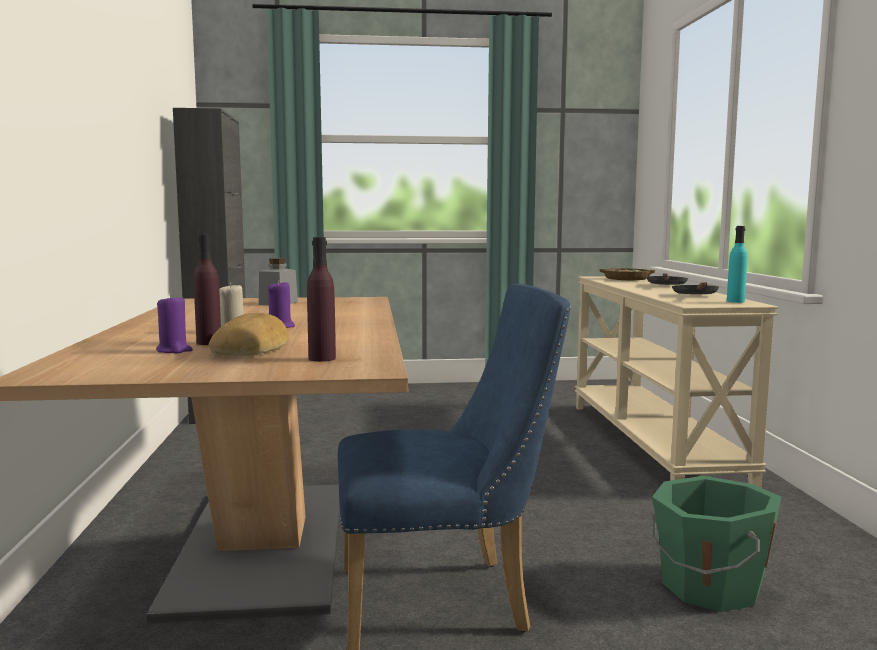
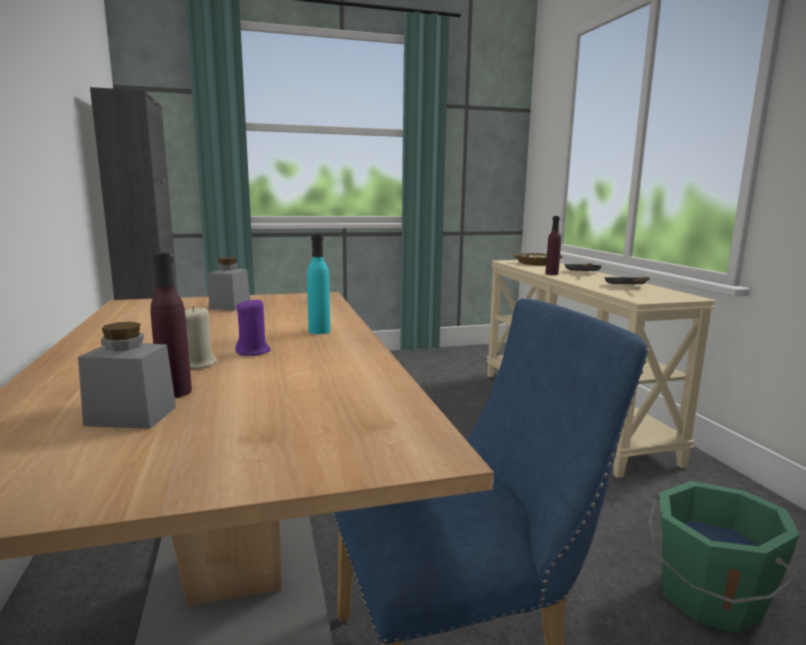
camera: 10 degrees left, 5 degrees up
purple candle [156,294,193,353] -> grey jar [78,322,176,429]
bread [209,313,289,356] -> none
purple bottle [307,237,336,362] -> purple bottle moved to [545,216,561,275]
turquoise bottle [727,226,748,303] -> turquoise bottle moved to [307,234,330,334]

